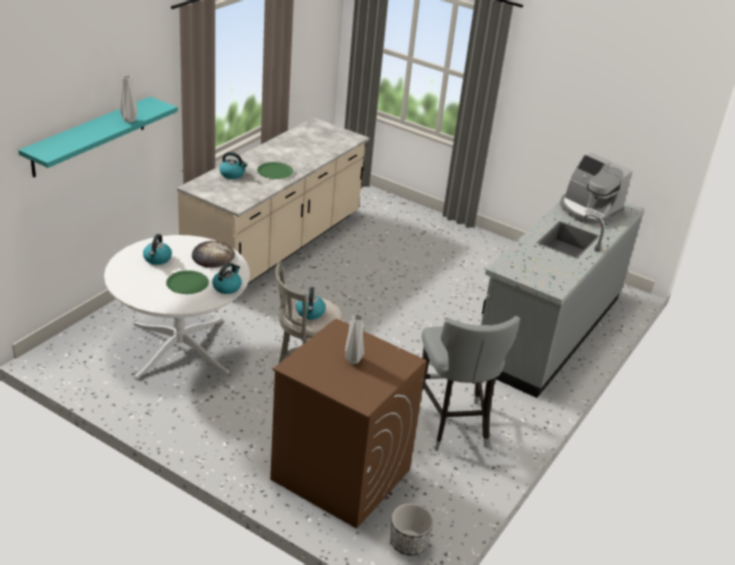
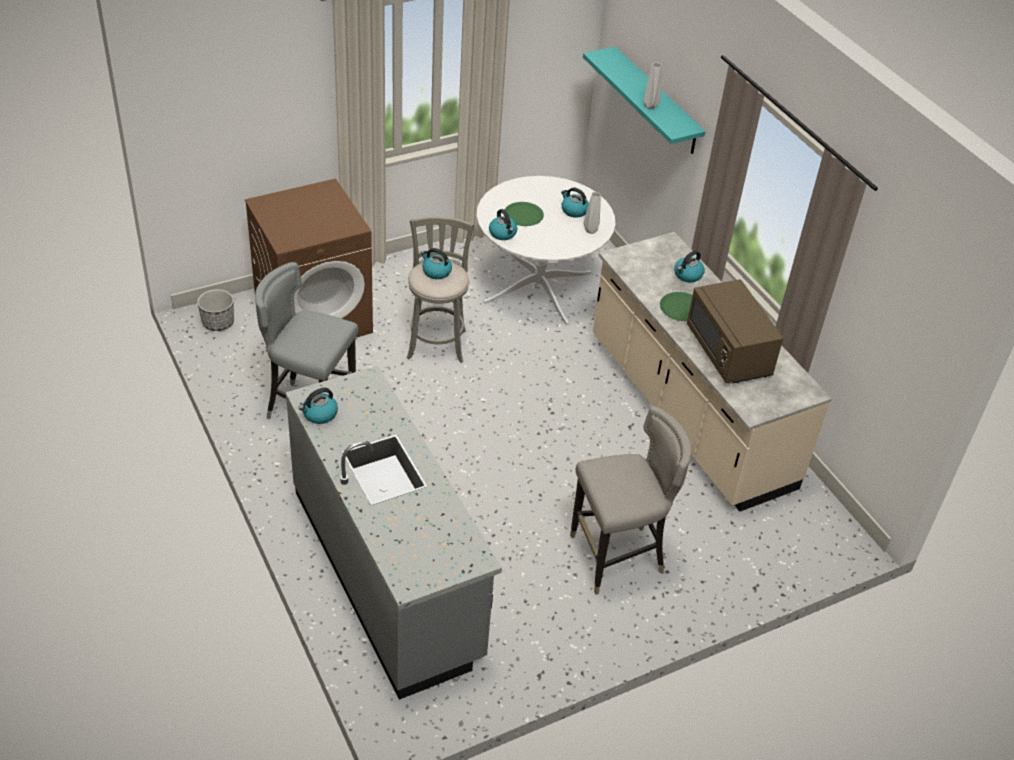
camera: 120 degrees right, 10 degrees up
bread [192,241,235,268] -> none
grey vase [345,314,364,364] -> grey vase moved to [583,192,601,234]
coffee machine [560,153,633,225] -> none
none -> kettle [299,388,338,424]
none -> grey stool [570,406,691,595]
none -> brown microwave [687,279,783,383]

